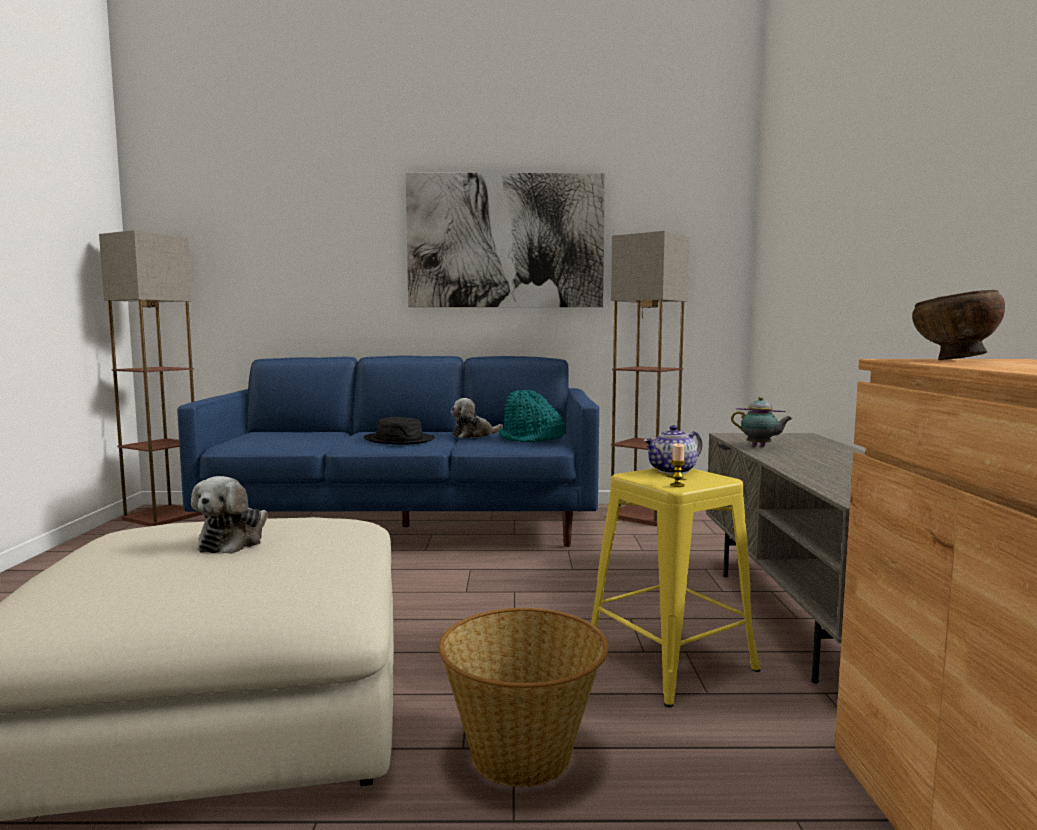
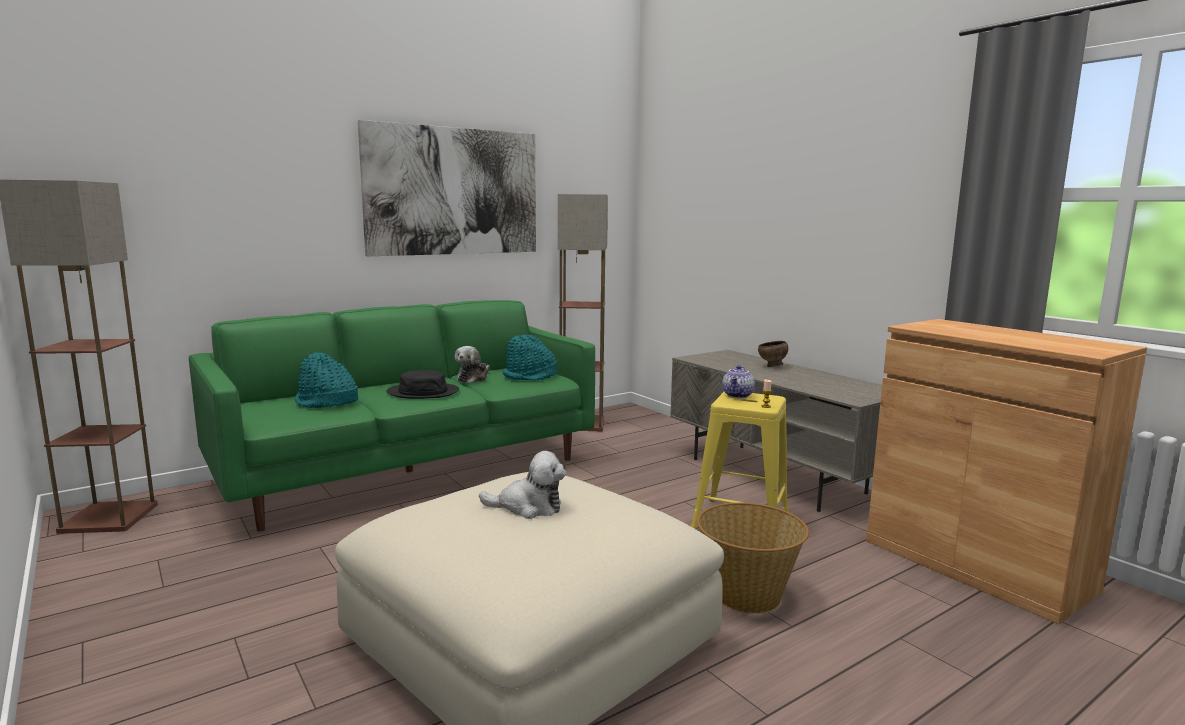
camera: 35 degrees left, 5 degrees up
blue sofa [177,356,599,547] -> green sofa [189,300,595,531]
plush toy [191,476,267,554] -> plush toy turned 60 degrees counterclockwise [479,451,566,519]
teapot [731,397,793,447] -> none
brown bowl [912,290,1005,360] -> brown bowl moved to [758,341,788,367]
none -> turquoise hat [295,352,358,408]

